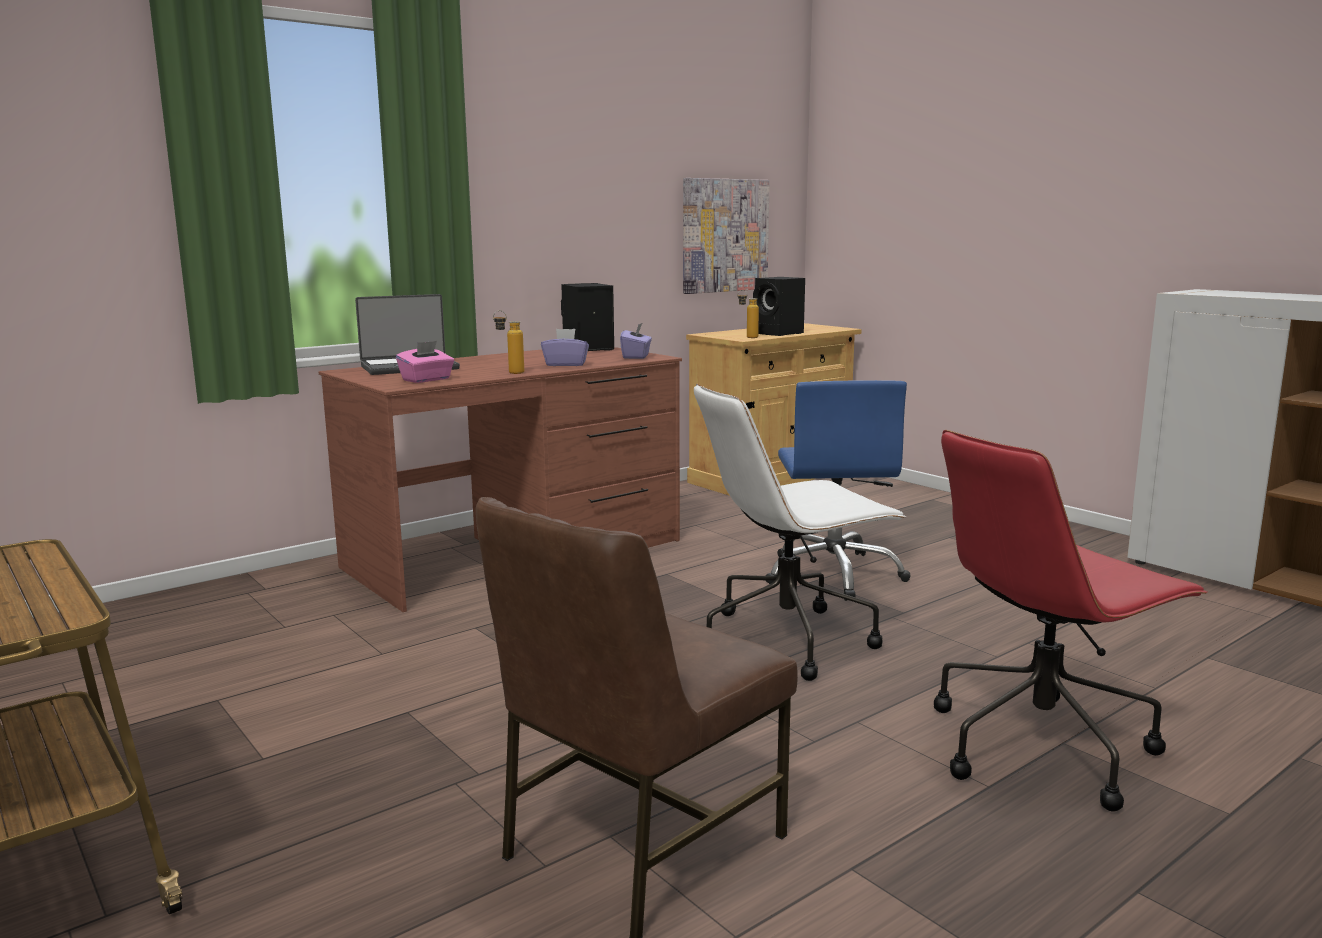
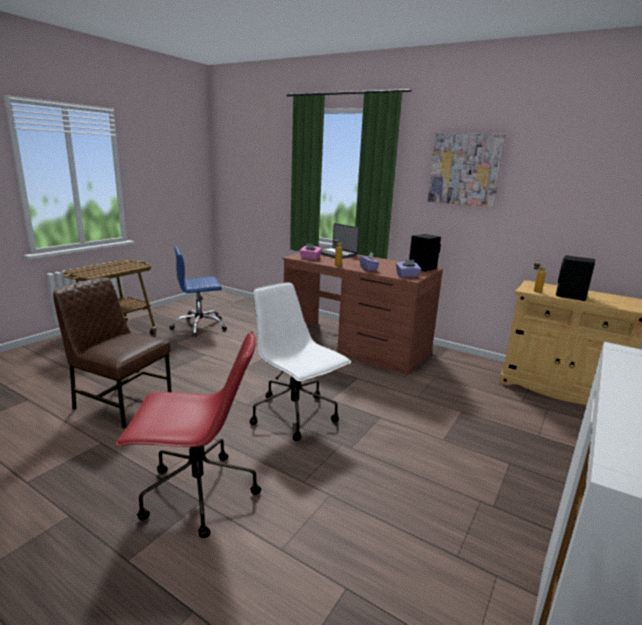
camera: 70 degrees right, 5 degrees up
picture [683,178,770,294] -> picture moved to [428,133,506,207]
blue office chair [765,380,910,601] -> blue office chair moved to [169,247,227,337]
red office chair [934,430,1207,812] -> red office chair turned 135 degrees clockwise [116,331,261,538]

